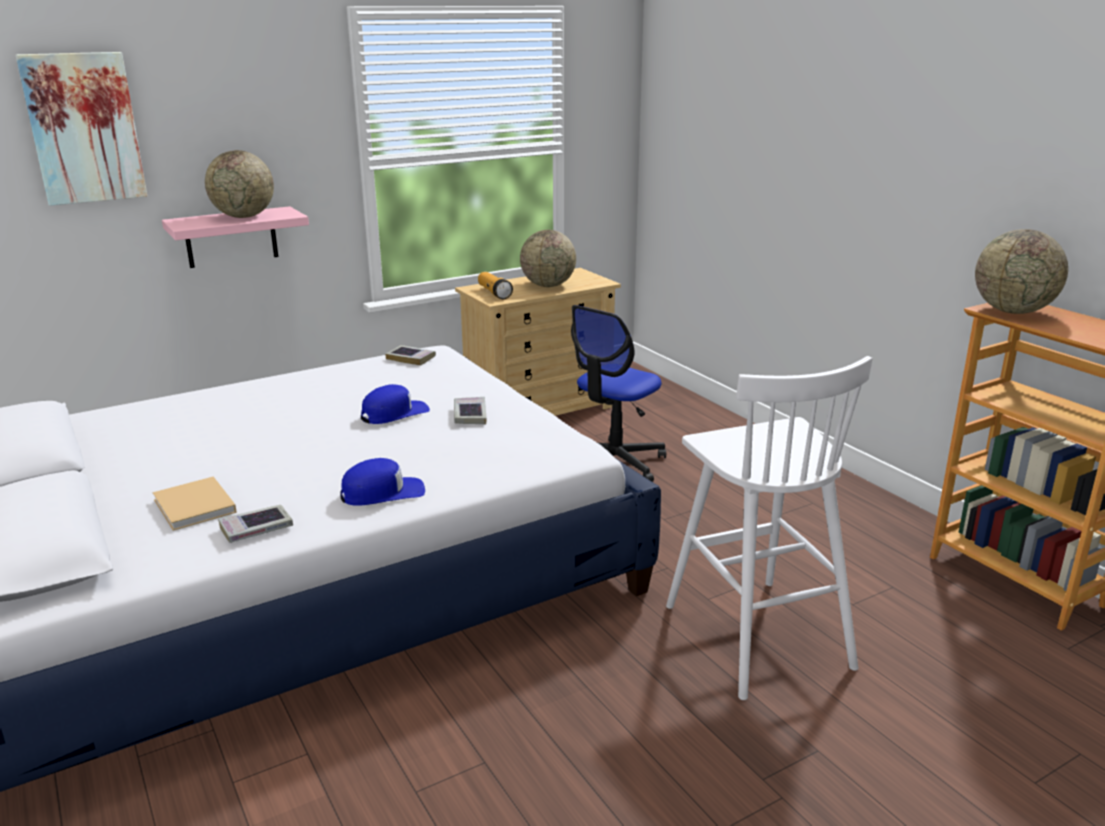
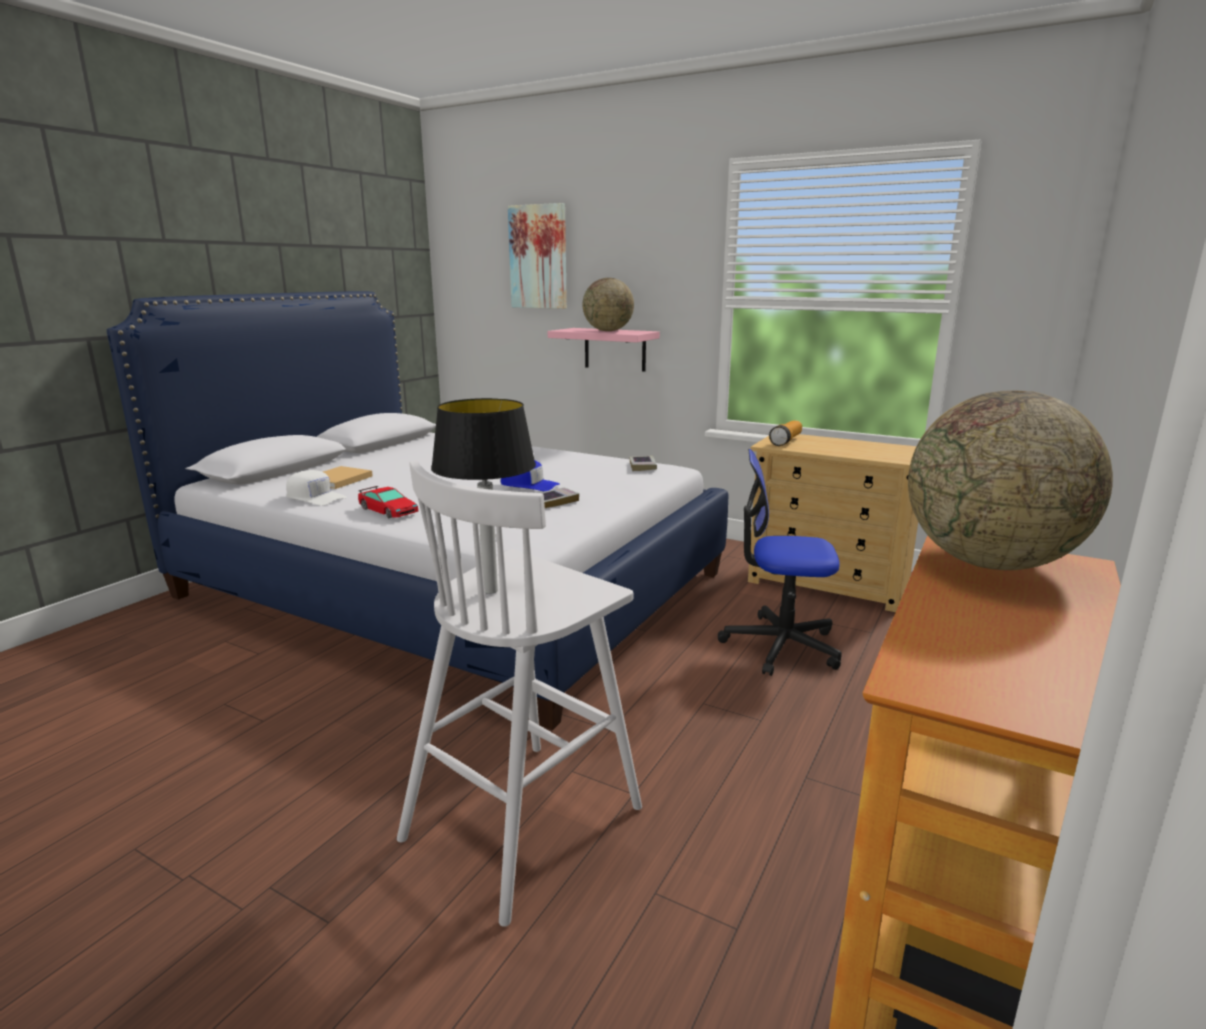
camera: 60 degrees right, 5 degrees down
book [218,505,293,543] -> white cap [286,470,347,506]
blue cap [340,458,425,506] -> toy car [358,486,419,518]
globe [520,230,576,287] -> none
none -> table lamp [431,398,536,594]

